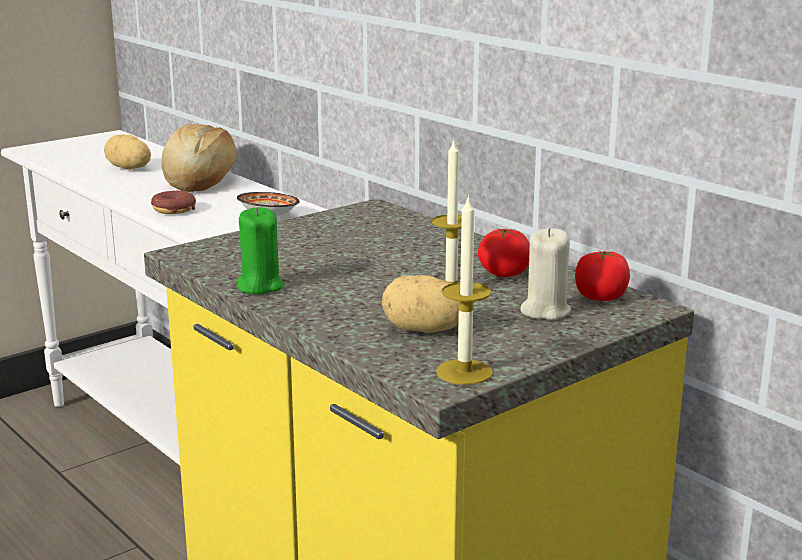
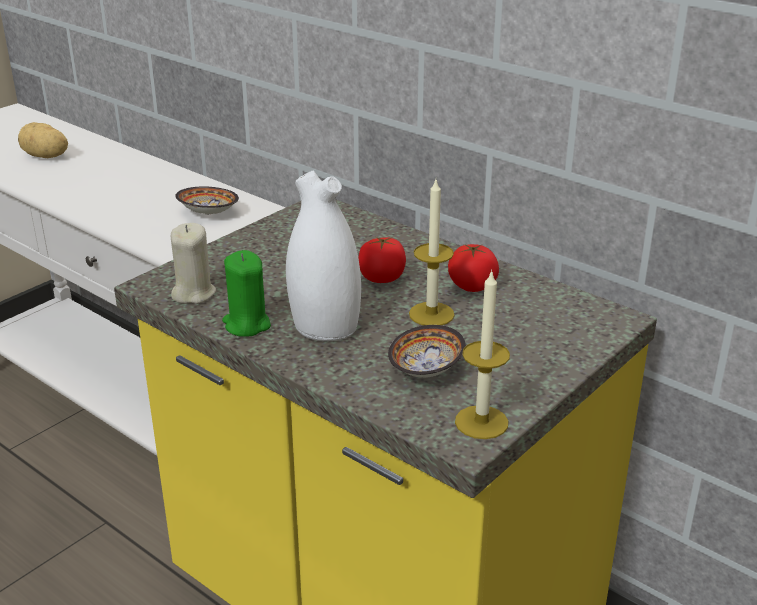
camera: 10 degrees left, 10 degrees up
donut [151,190,196,214] -> none
bread [162,123,237,192] -> none
potato [382,275,459,332] -> bowl [388,325,466,378]
beige candle [520,228,571,320] -> beige candle moved to [171,223,216,304]
tomato [575,250,630,301] -> tomato moved to [359,237,406,283]
none -> white vase [286,170,361,341]

